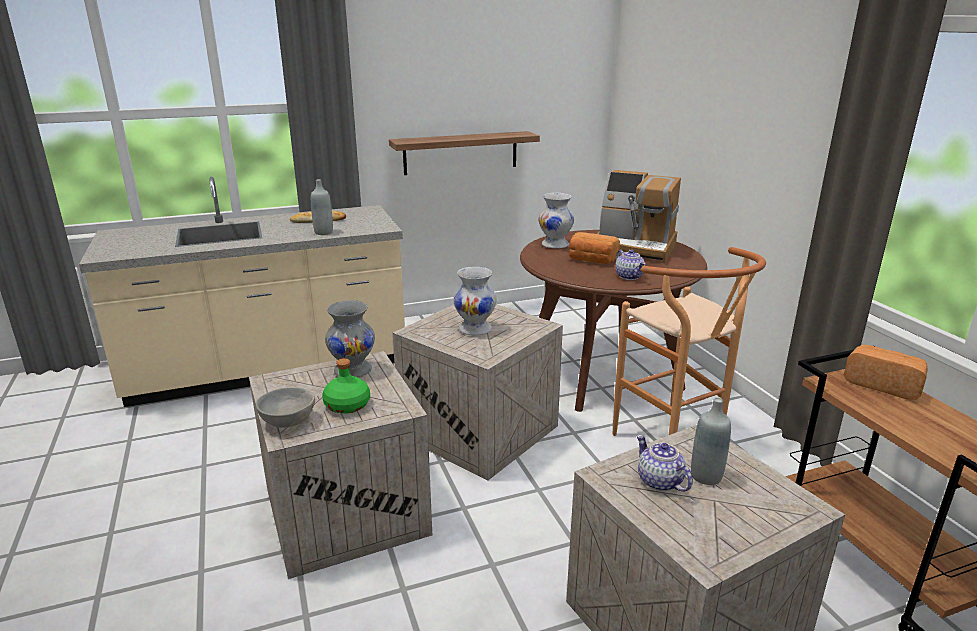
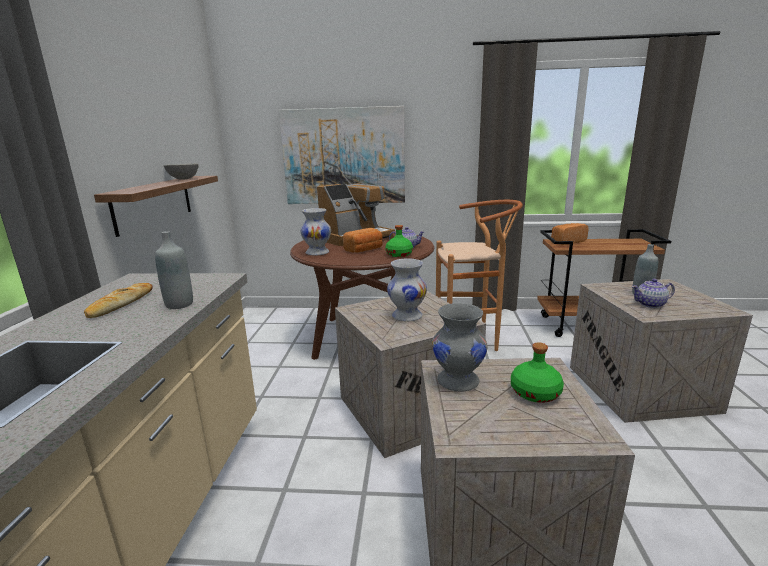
camera: 65 degrees left, 5 degrees down
grey bowl [256,387,315,428] -> grey bowl moved to [163,163,199,180]
none -> picture [279,106,405,204]
none -> green bottle [385,225,413,257]

